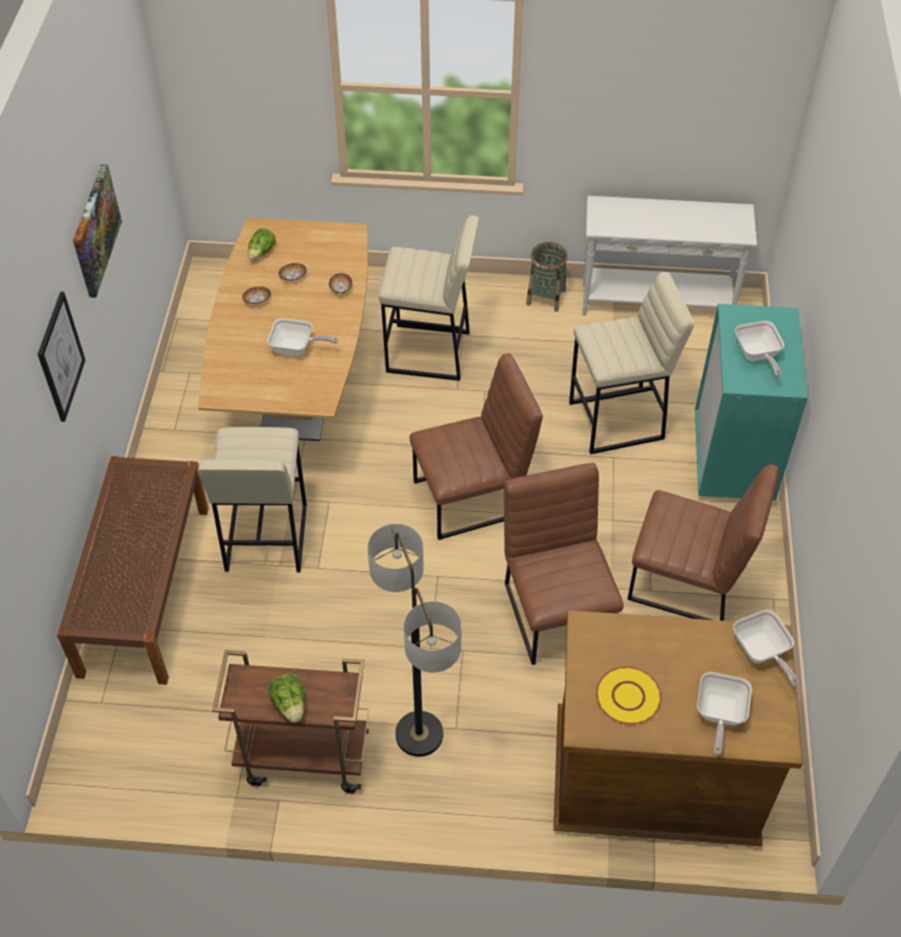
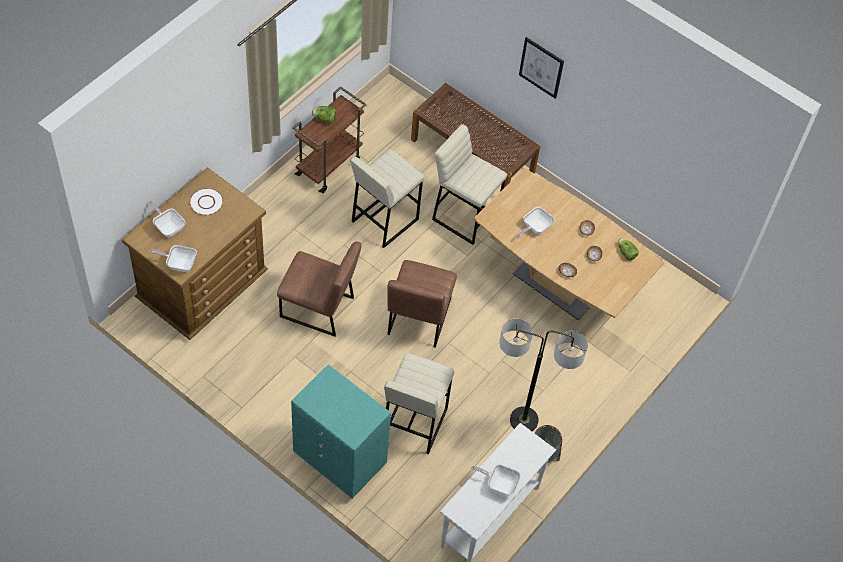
camera: 120 degrees right, 5 degrees up
picture [73,164,122,298] -> none
floor lamp [368,524,462,757] -> floor lamp moved to [499,319,588,431]
beige stool [379,215,479,381] -> beige stool moved to [350,149,424,248]
yellow plate [596,666,661,725] -> white plate [189,188,223,215]
brown chair [627,464,779,621] -> none
frying pan [735,321,784,377] -> frying pan moved to [471,464,521,496]

